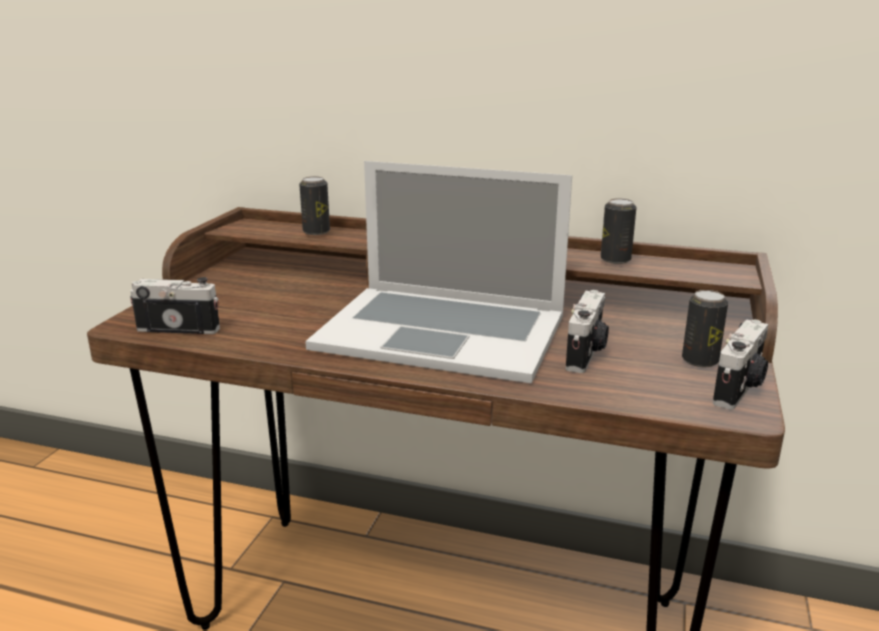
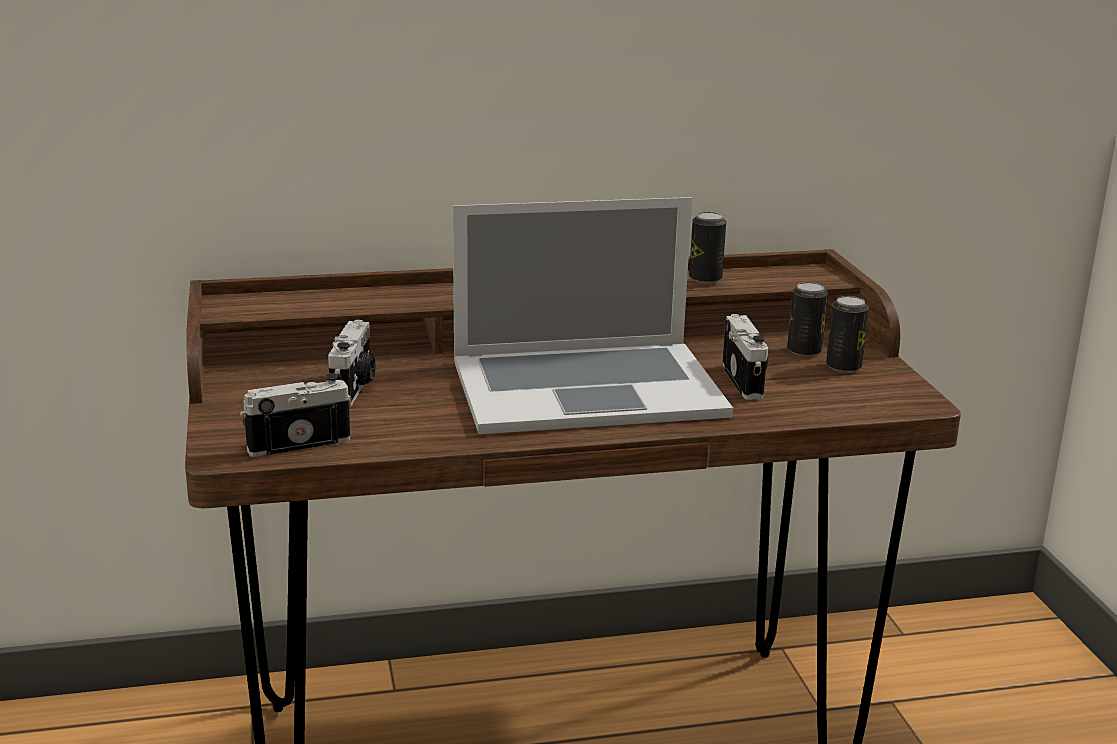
camera: 30 degrees left, 0 degrees up
can [299,176,330,235] -> can moved to [787,282,828,357]
camera [713,319,768,410] -> camera moved to [328,320,375,407]

